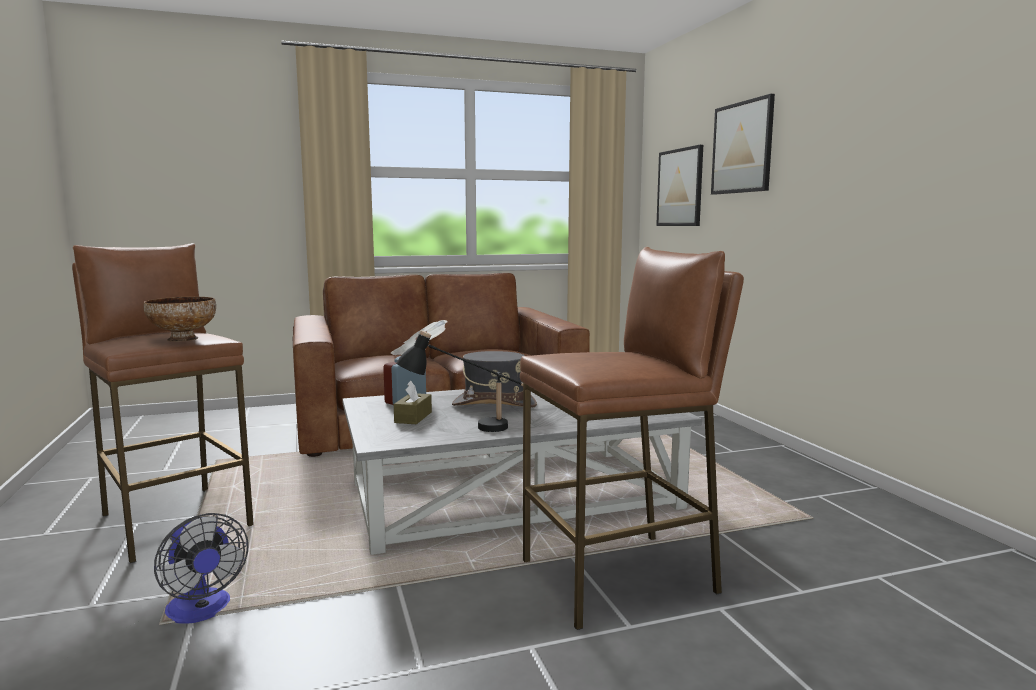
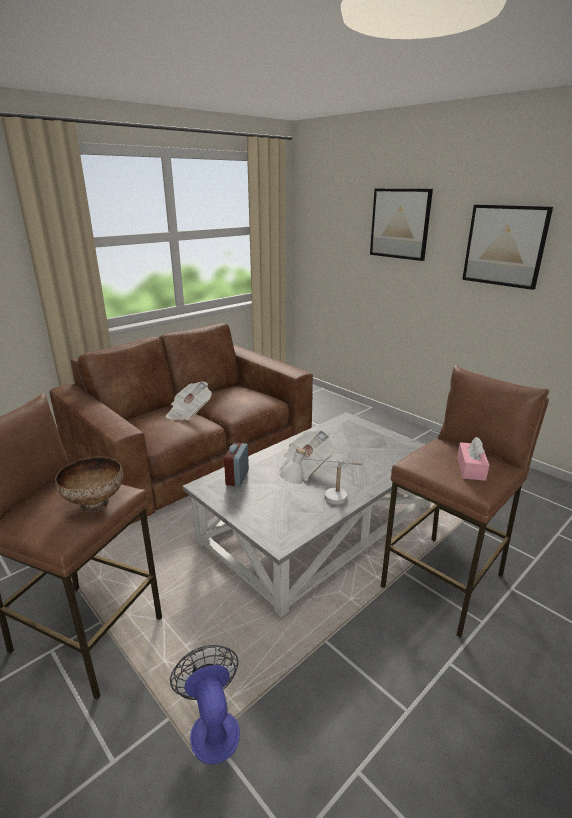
camera: 25 degrees left, 15 degrees up
fan [154,513,248,624] -> fan turned 135 degrees counterclockwise [170,645,240,764]
brown tissue box [394,381,432,424] -> none
black table lamp [396,330,523,432] -> white table lamp [280,448,362,505]
grey hat [452,351,537,408] -> newspaper [279,430,335,479]
picture [656,145,703,226] -> picture moved to [462,205,553,290]
none -> pink tissue box [457,437,489,481]

